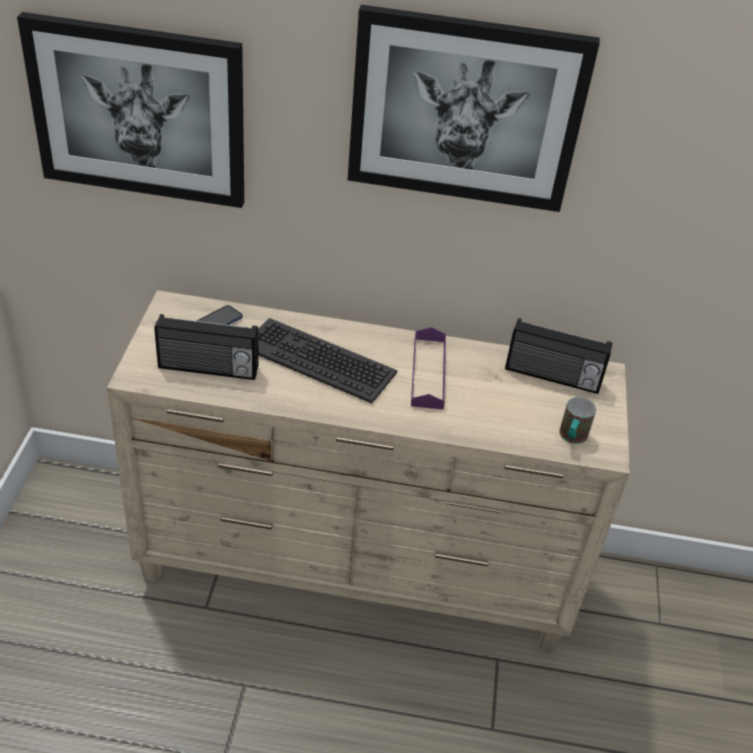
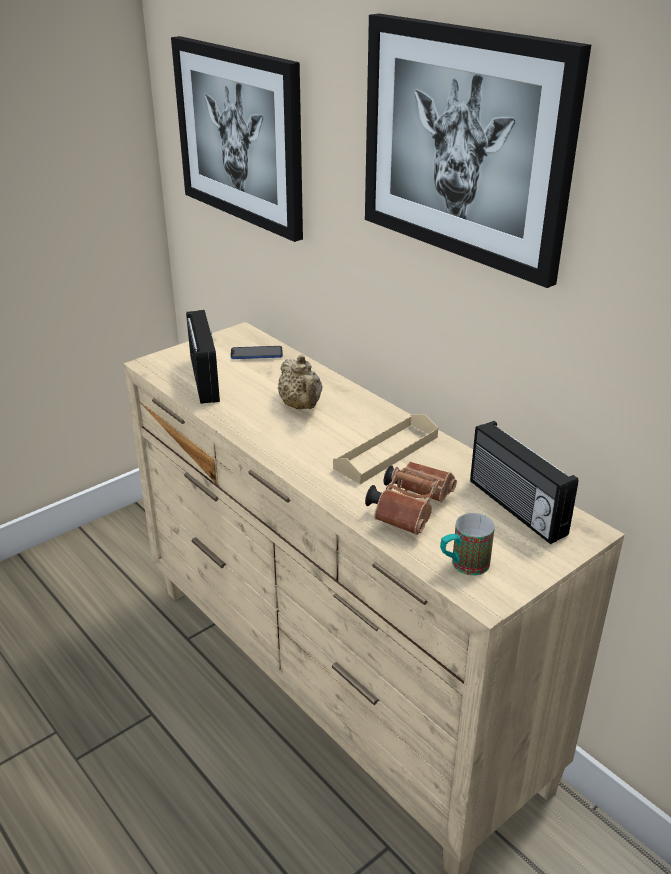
camera: 45 degrees right, 10 degrees down
radio [154,314,258,380] -> radio turned 150 degrees counterclockwise [186,310,220,404]
keyboard [258,318,397,404] -> beige teapot [278,354,323,409]
purple tray [411,327,446,410] -> beige tray [333,414,438,484]
none -> brown binoculars [365,462,457,535]

